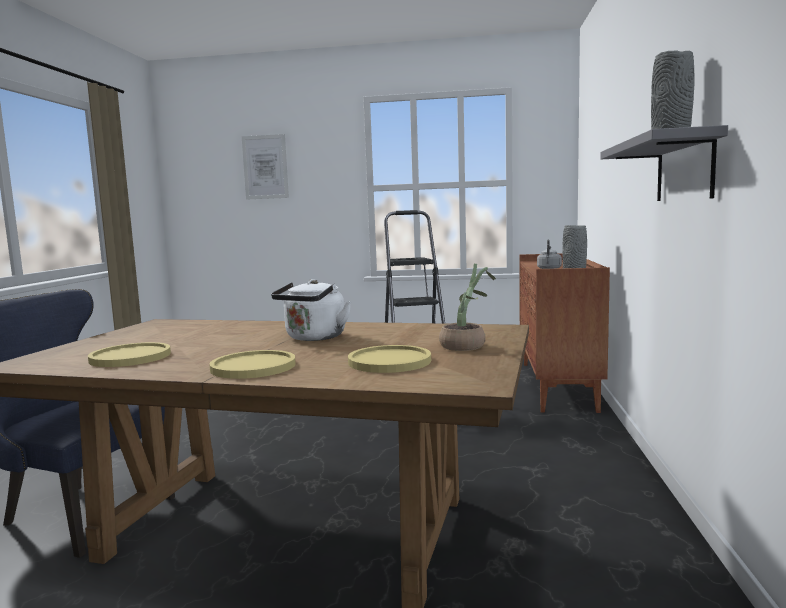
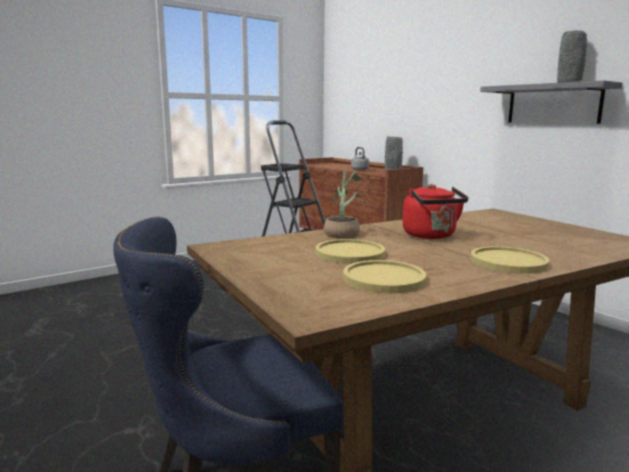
camera: 45 degrees left, 5 degrees up
picture [242,134,289,200] -> none
white kettle [271,279,351,341] -> red kettle [403,184,468,239]
yellow plate [348,345,431,373] -> yellow plate moved to [315,239,385,264]
potted plant [439,264,496,351] -> potted plant moved to [324,169,363,239]

